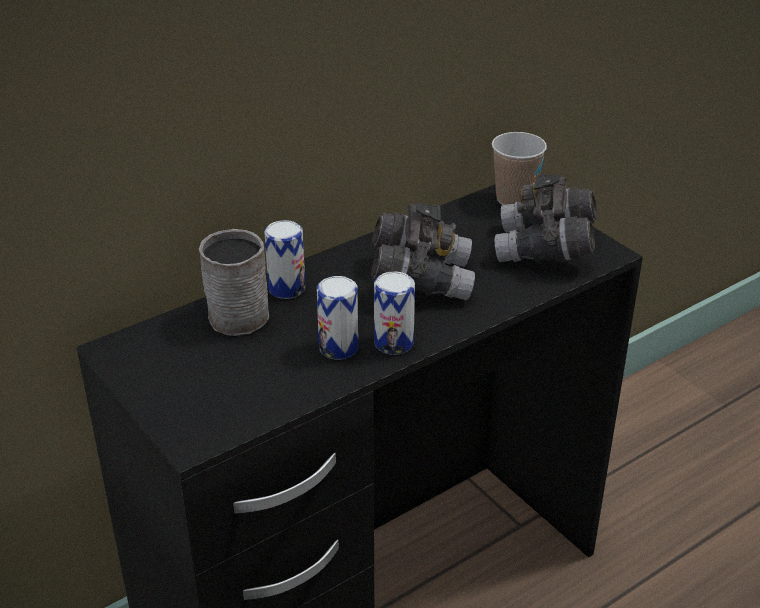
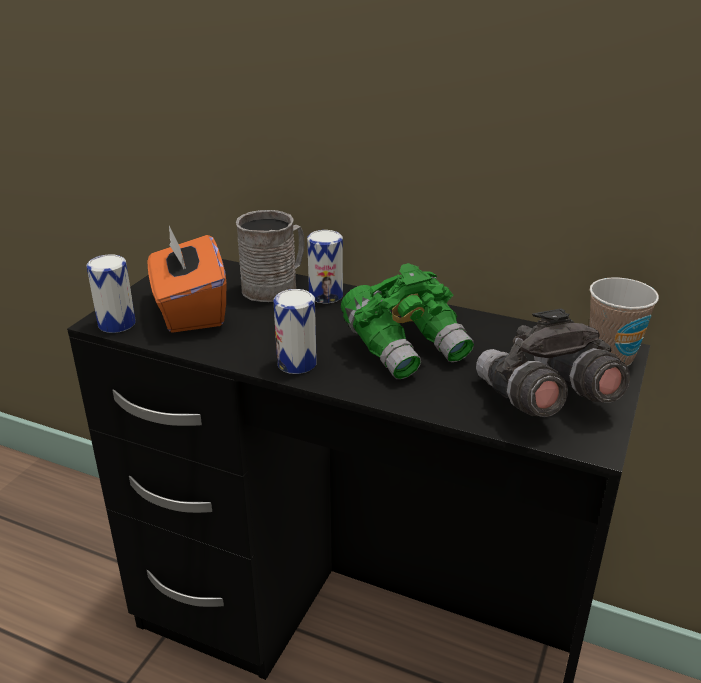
camera: 60 degrees right, 5 degrees down
can [317,276,358,360] -> can moved to [86,254,136,333]
grey binoculars [371,203,475,301] -> green binoculars [341,263,474,379]
none -> orange tissue box [148,226,226,333]

